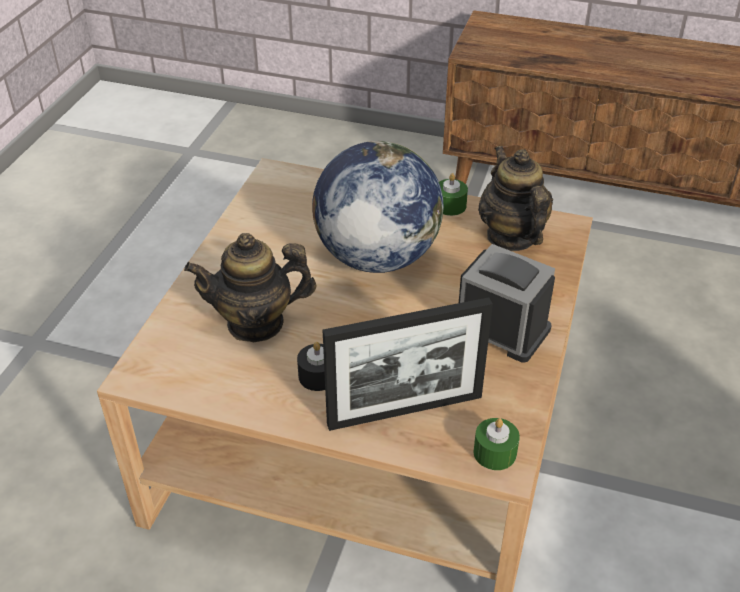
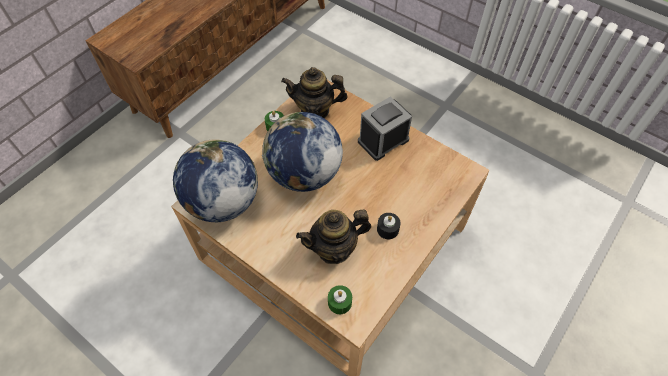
camera: 70 degrees left, 15 degrees up
teapot [184,233,316,342] -> teapot turned 60 degrees clockwise [296,209,371,264]
picture frame [323,298,493,431] -> none
green candle [474,418,520,470] -> green candle moved to [328,285,352,314]
none -> globe [173,140,258,222]

